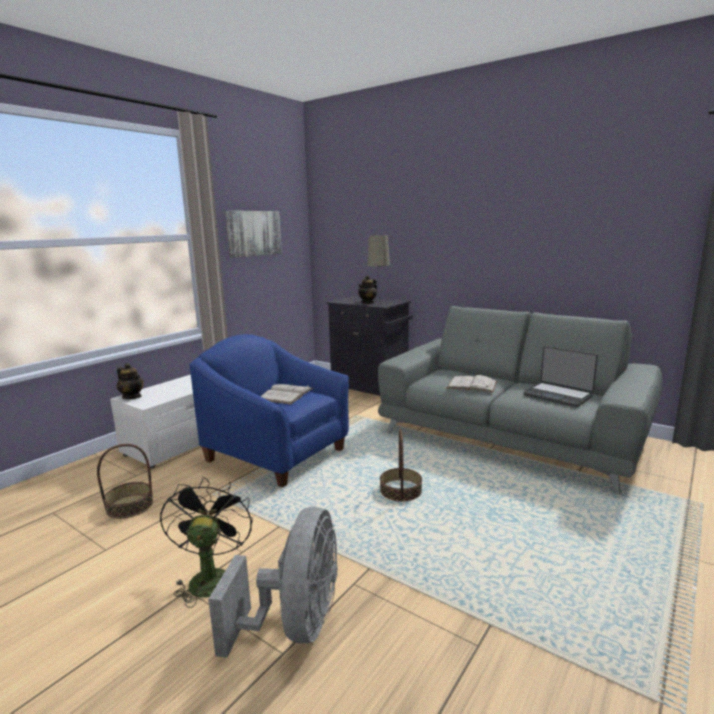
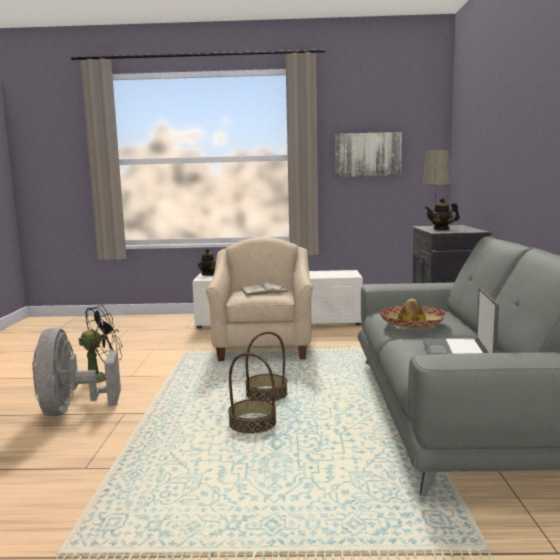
camera: 55 degrees right, 5 degrees down
basket [97,444,153,519] -> basket moved to [228,353,276,434]
blue armchair [190,334,349,487] -> beige armchair [206,237,313,361]
grey fan [208,507,338,658] -> grey fan turned 105 degrees clockwise [32,328,121,416]
white book [447,375,497,392] -> hat [379,299,446,328]

